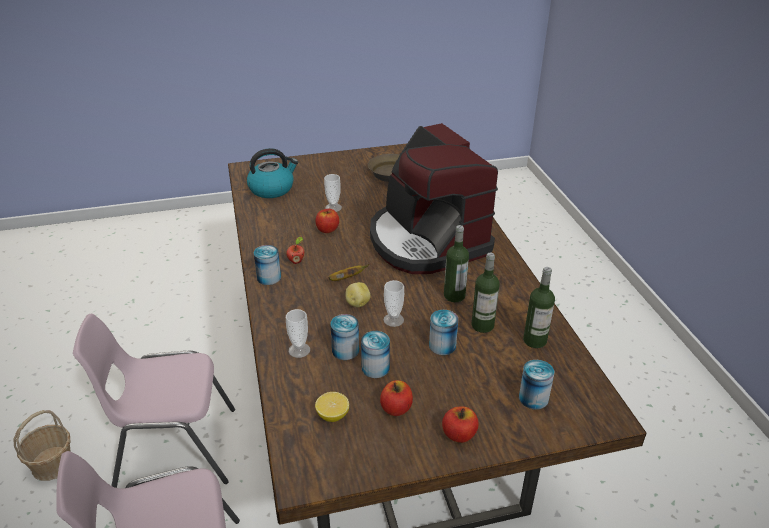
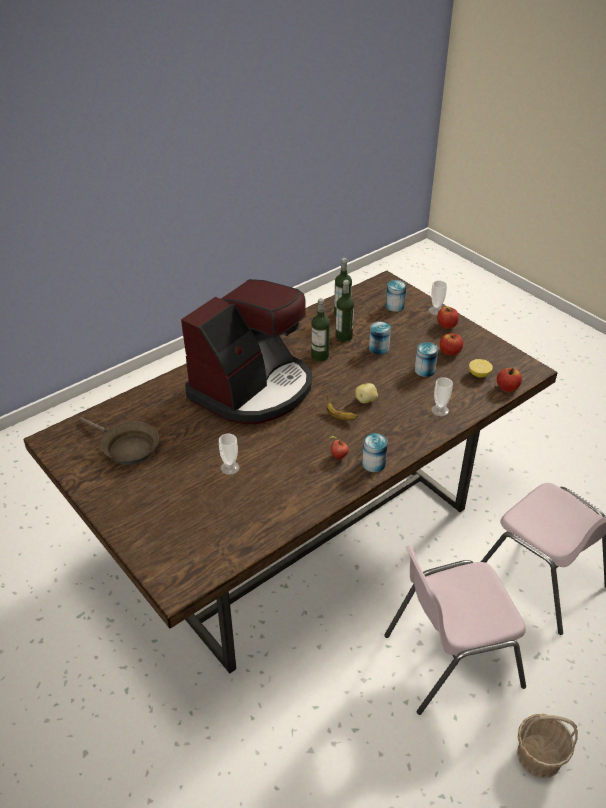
camera: 115 degrees left, 5 degrees up
pink chair [73,314,235,488] -> pink chair turned 105 degrees clockwise [384,546,526,715]
kettle [247,148,298,198] -> none
apple [316,209,339,233] -> apple moved to [497,368,522,392]
can [331,314,359,360] -> none
cup [384,280,404,327] -> cup moved to [429,281,447,315]

